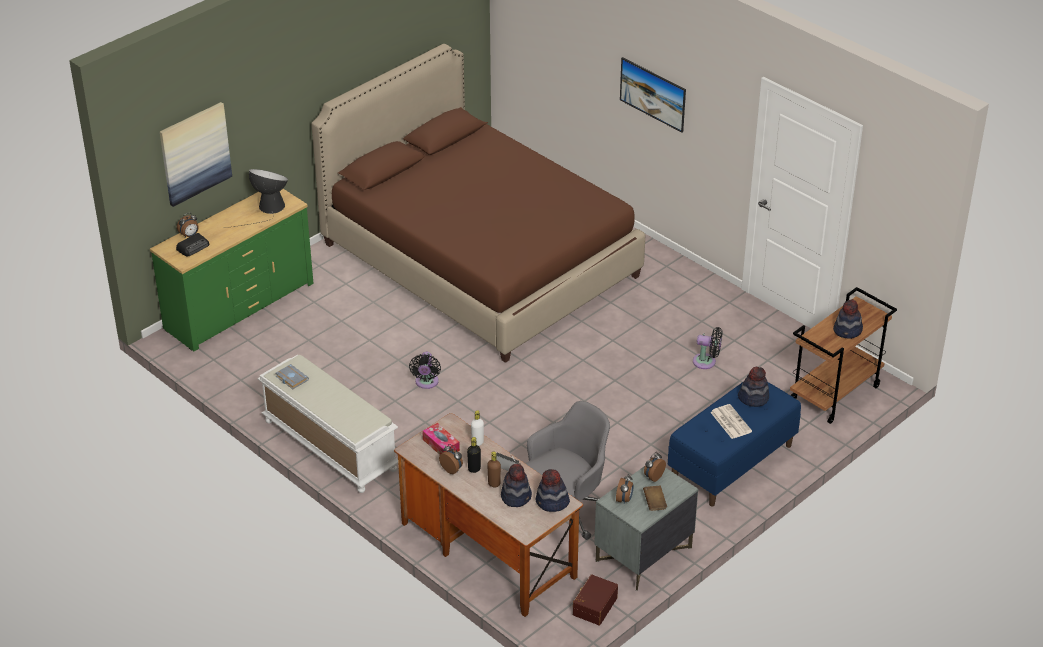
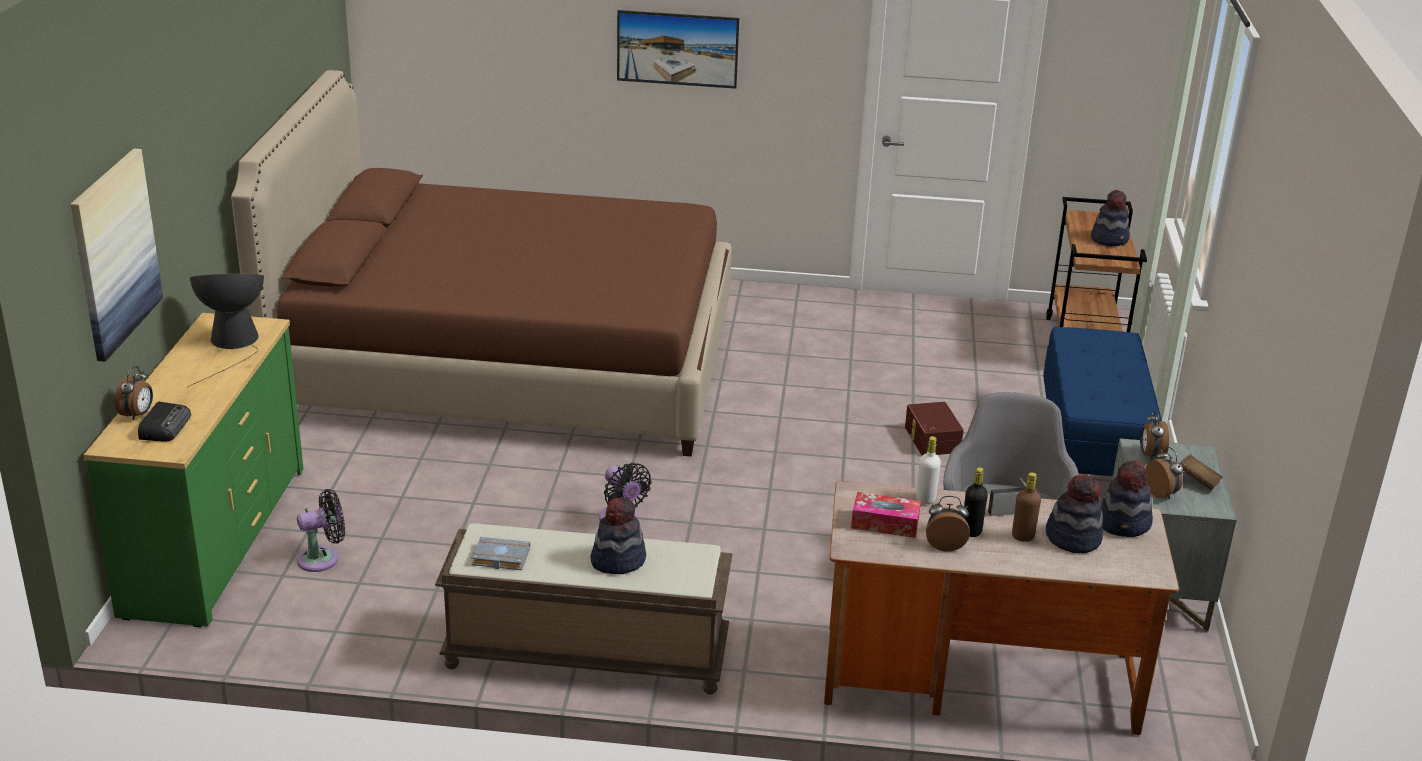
camera: 40 degrees left, 10 degrees down
white bench [257,355,398,493] -> brown bench [435,523,732,695]
brown storage box [573,574,618,625] -> brown storage box moved to [905,402,964,455]
black fan [693,327,722,369] -> black fan moved to [297,489,345,572]
newspaper [710,404,752,439] -> none
hat [738,367,769,407] -> hat moved to [590,497,646,574]

